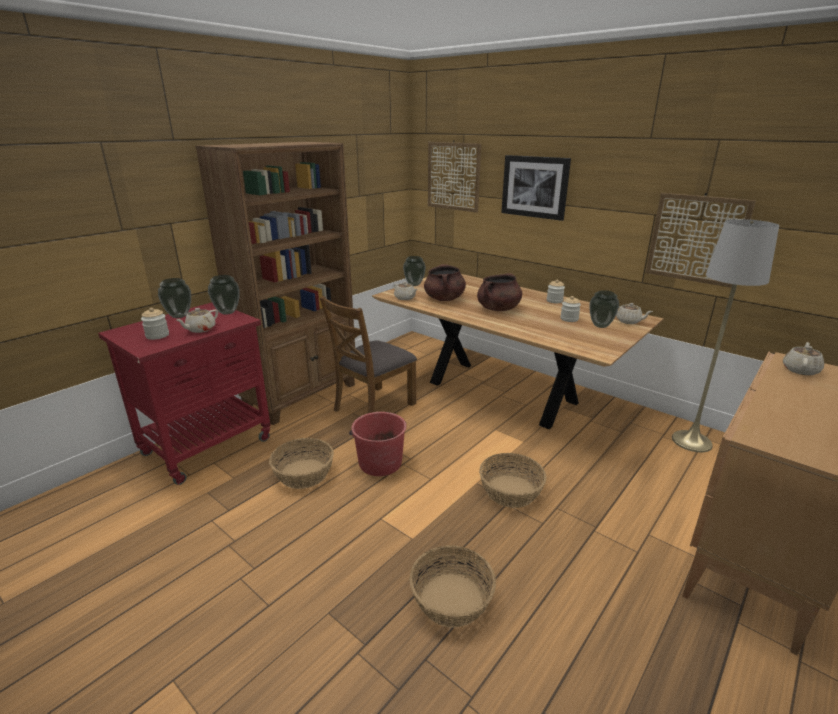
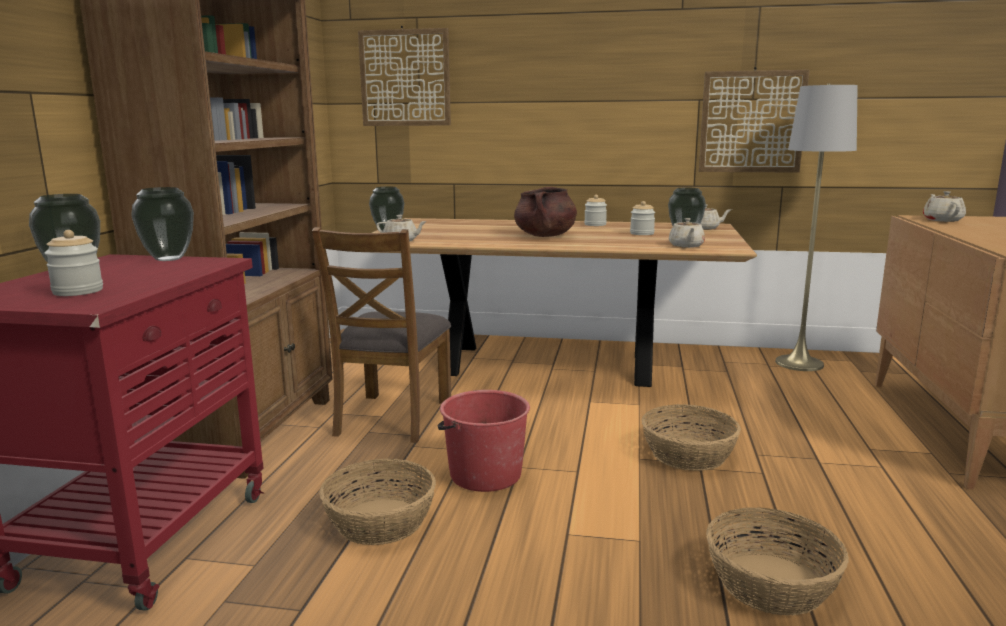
camera: 30 degrees left, 10 degrees down
beige teapot [176,308,218,333] -> beige teapot moved to [669,218,705,248]
brown cooking pot [424,264,466,301] -> none
picture [501,155,571,221] -> none

